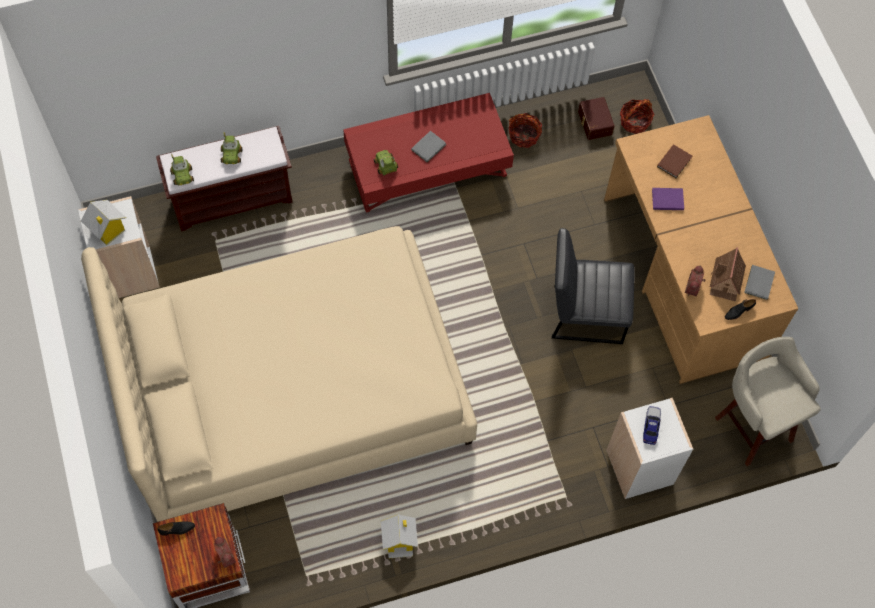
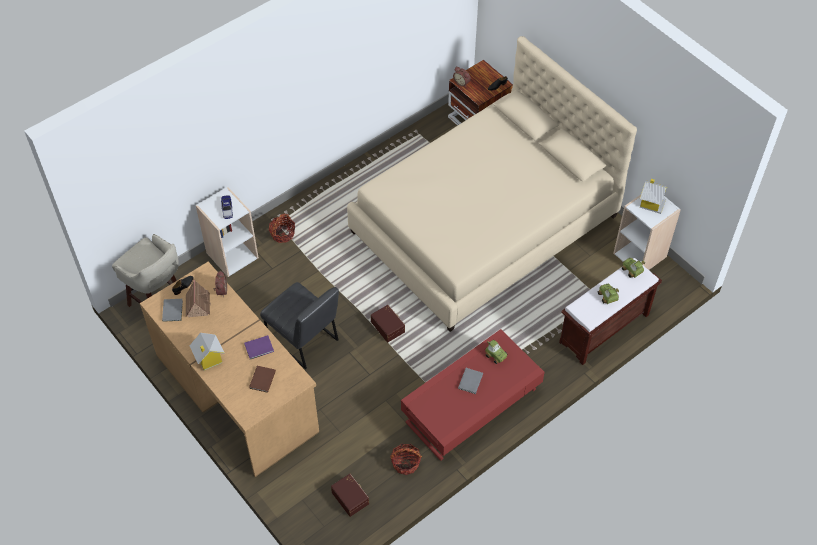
camera: 160 degrees right, 10 degrees down
toy house [381,515,418,558] -> toy house moved to [189,333,224,371]
grey chair [552,228,635,344] -> grey chair turned 60 degrees clockwise [260,282,339,369]
basket [620,99,654,134] -> basket moved to [269,213,295,243]
none -> brown storage box [371,305,405,343]

